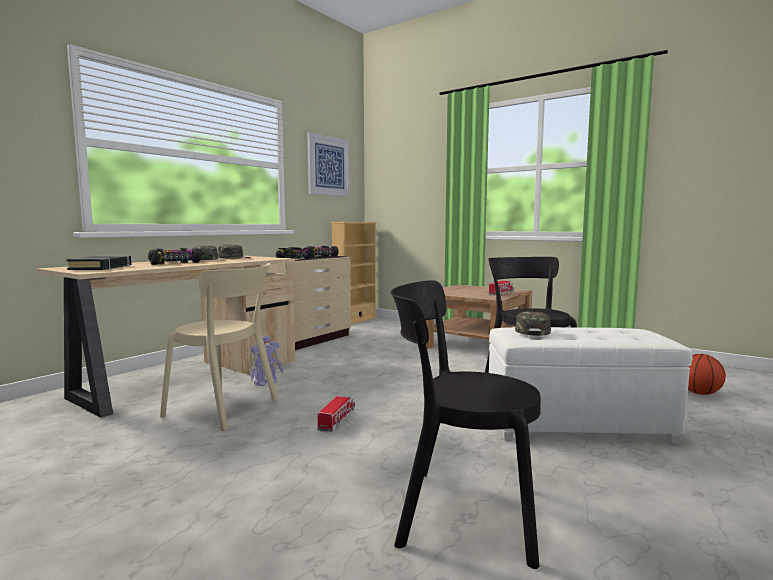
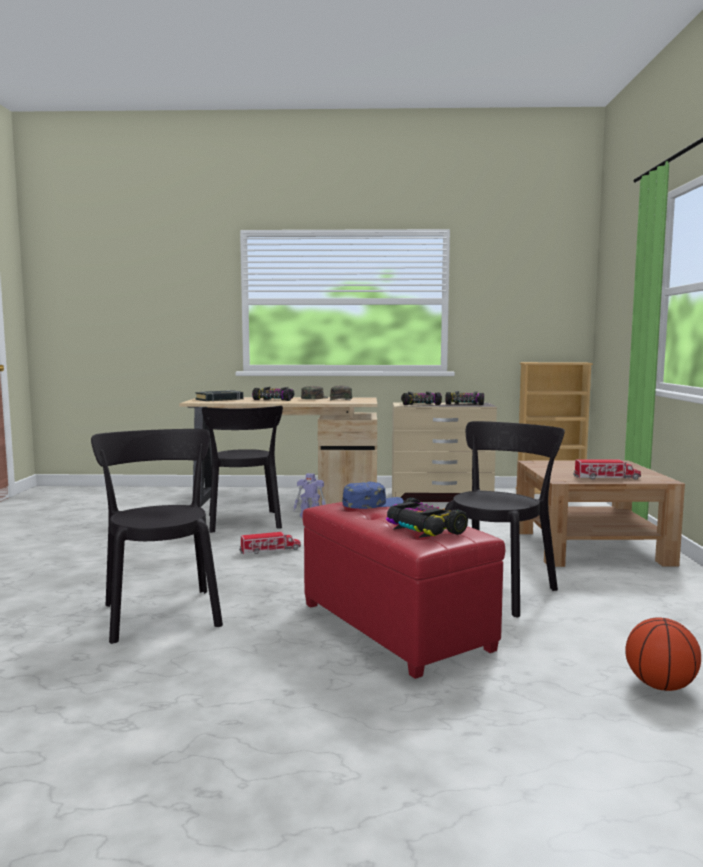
camera: 55 degrees right, 0 degrees up
beige chair [160,263,278,431] -> black chair [202,406,283,533]
picture [307,132,350,197] -> none
white ottoman [489,327,693,444] -> red ottoman [302,502,505,679]
green cap [515,311,551,336] -> blue cap [343,482,403,509]
none -> toy car [386,498,468,538]

